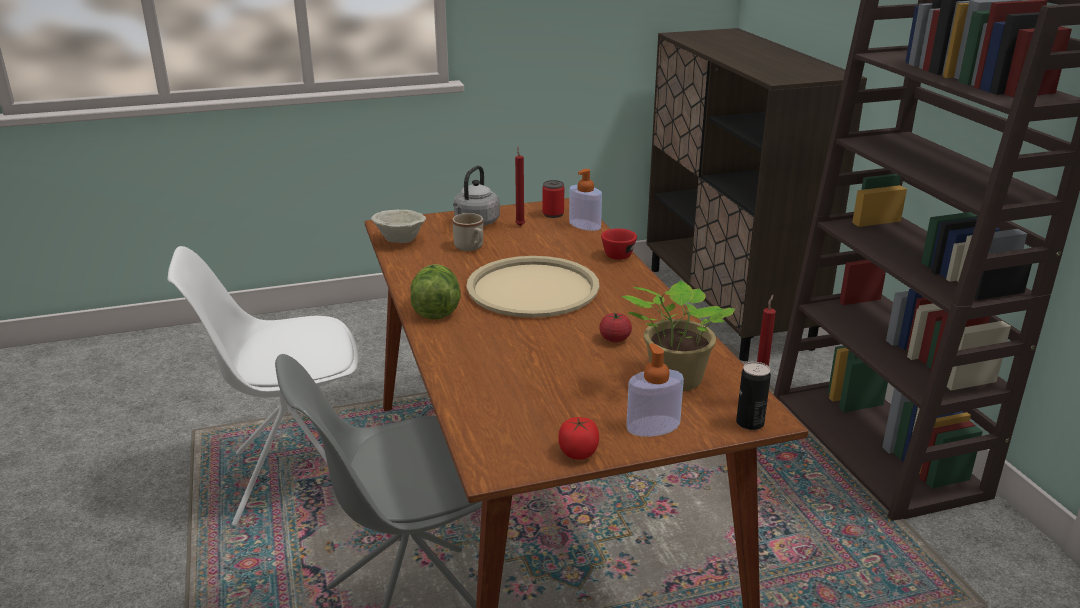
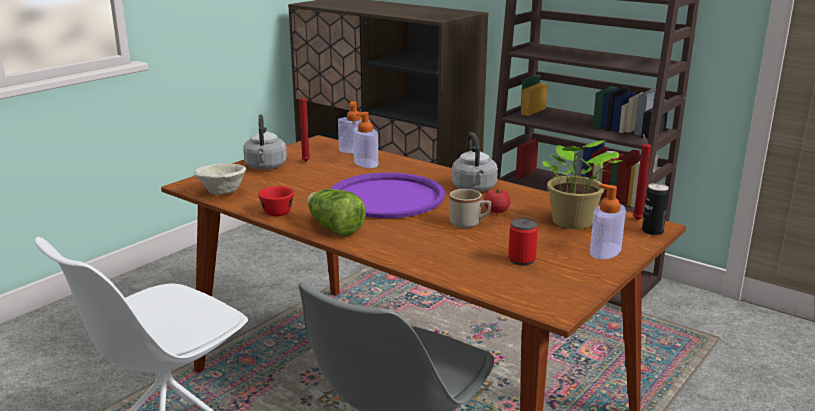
camera: 35 degrees left, 5 degrees down
beige mug [452,213,483,251] -> beige mug moved to [449,189,491,228]
beige tray [466,256,600,318] -> purple tray [331,173,445,218]
can [542,180,564,218] -> can moved to [508,218,538,266]
tomato [558,417,599,460] -> none
red cup [601,228,637,260] -> red cup moved to [258,186,294,216]
none -> soap dispenser [353,112,378,168]
none -> grey kettle [452,132,498,192]

